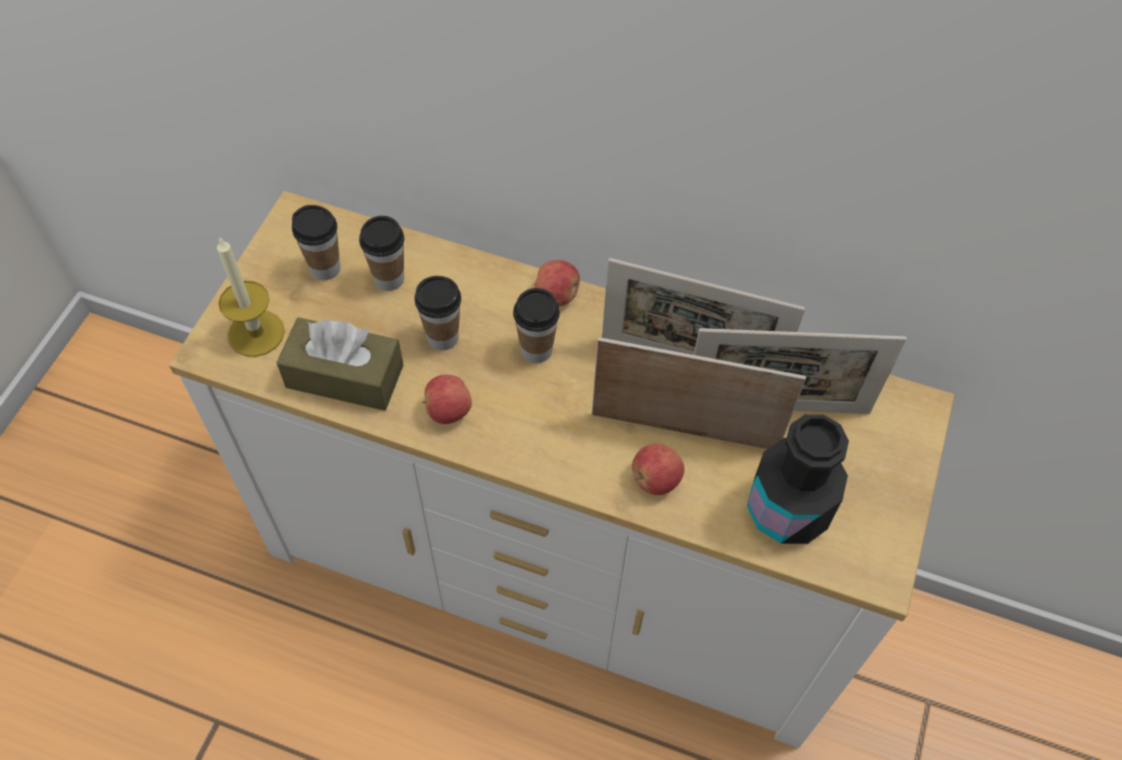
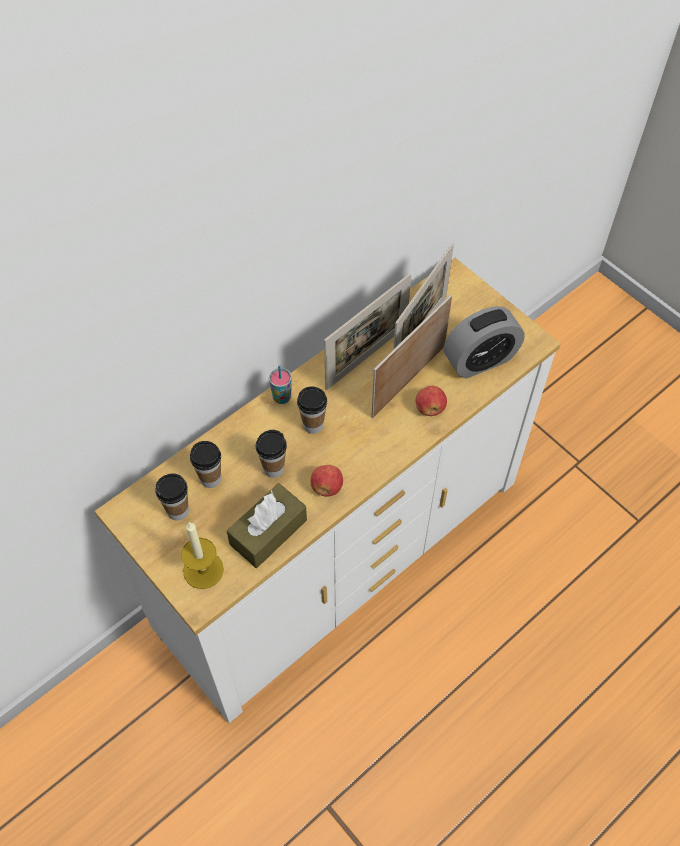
camera: 60 degrees left, 0 degrees up
apple [534,260,580,307] -> cup [269,366,292,404]
black bottle [747,415,849,544] -> alarm clock [444,306,525,378]

